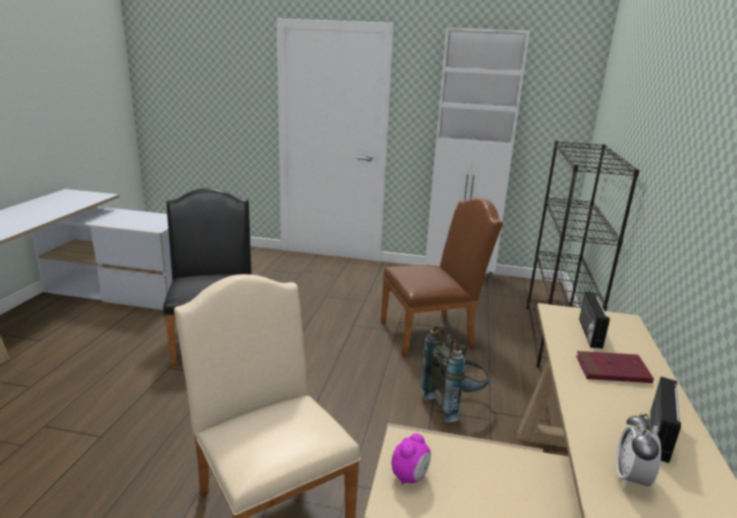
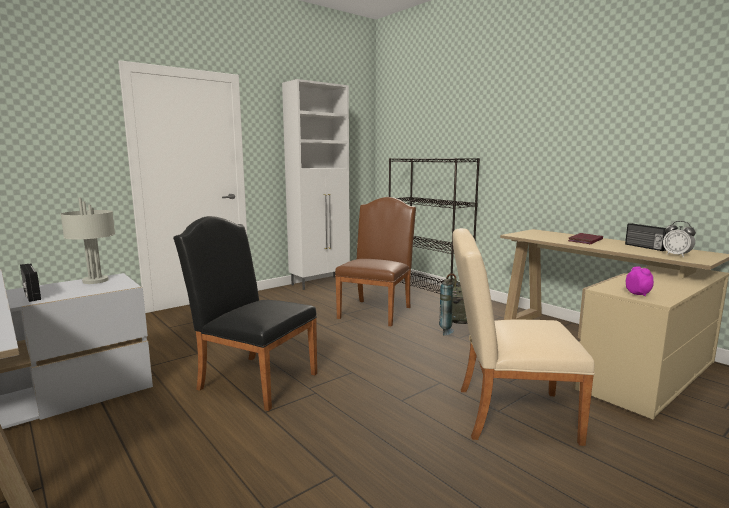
camera: 50 degrees left, 10 degrees down
radio [579,291,610,349] -> radio moved to [20,263,41,302]
none -> grey table lamp [60,198,115,284]

